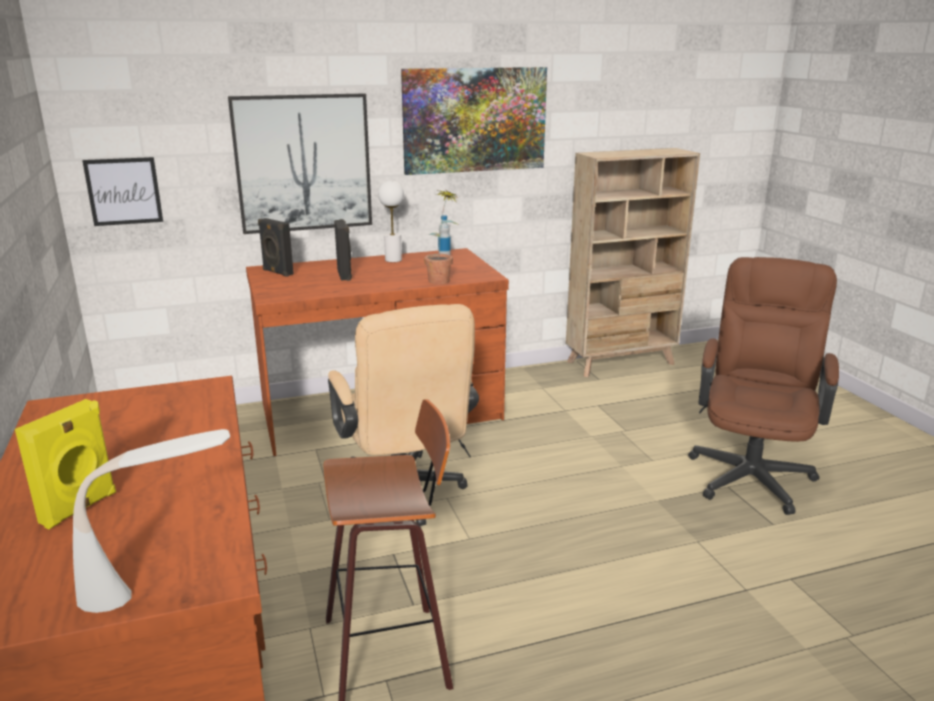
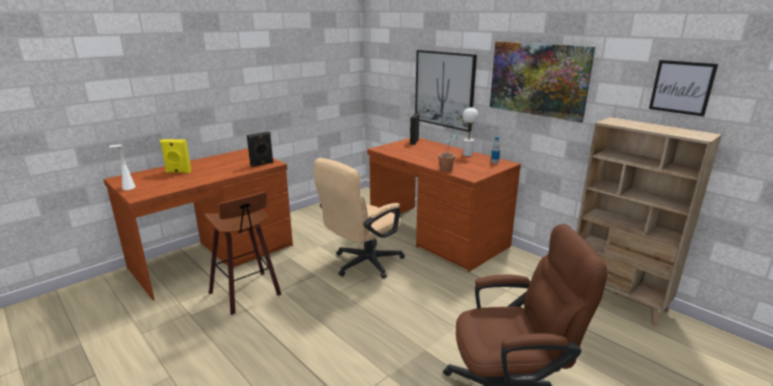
camera: 65 degrees right, 0 degrees up
picture [82,157,163,226] -> picture moved to [649,60,718,117]
black speaker [334,219,352,281] -> black speaker moved to [247,132,274,167]

